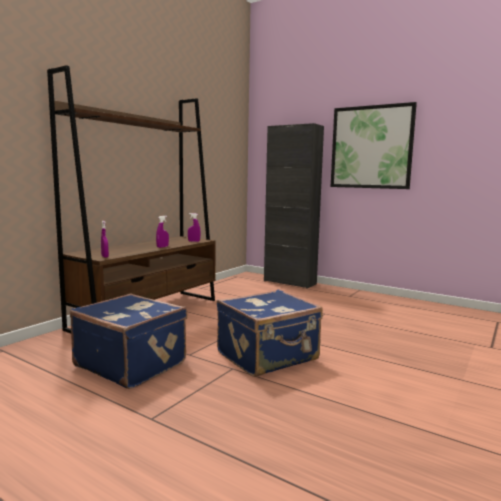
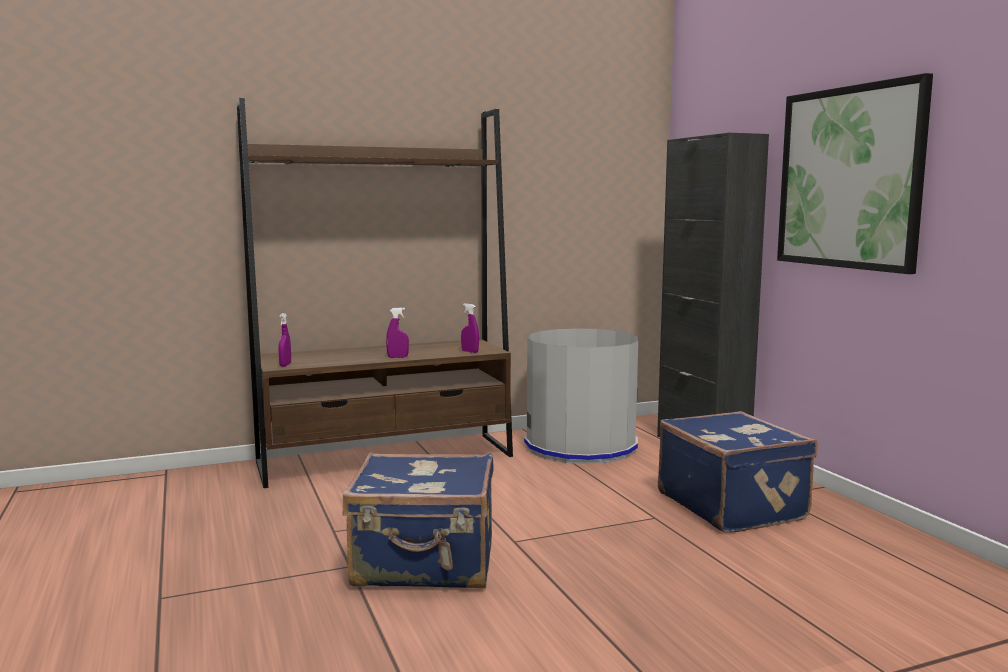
camera: 35 degrees right, 0 degrees up
blue suitcase [70,293,187,389] -> blue suitcase moved to [658,411,818,533]
none -> grey trash can [524,328,638,464]

